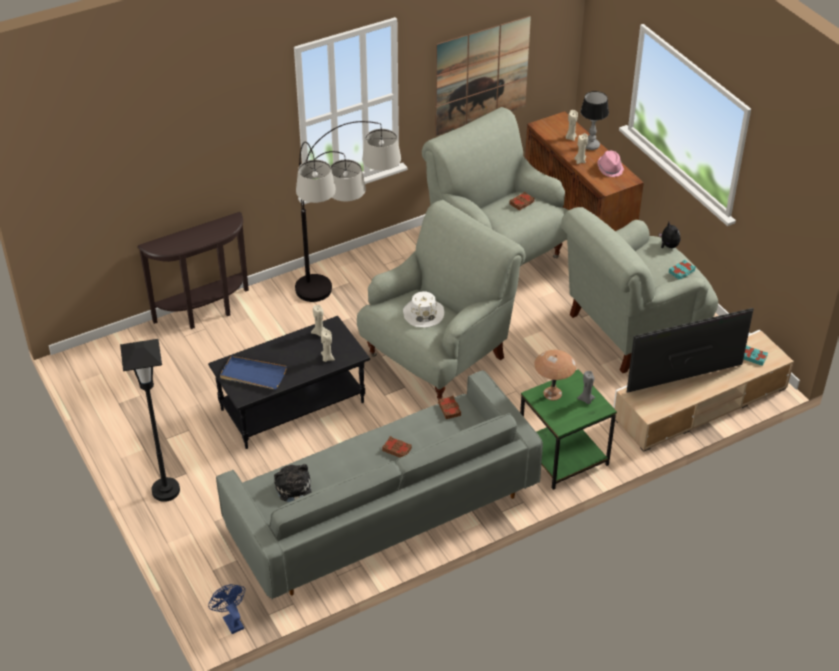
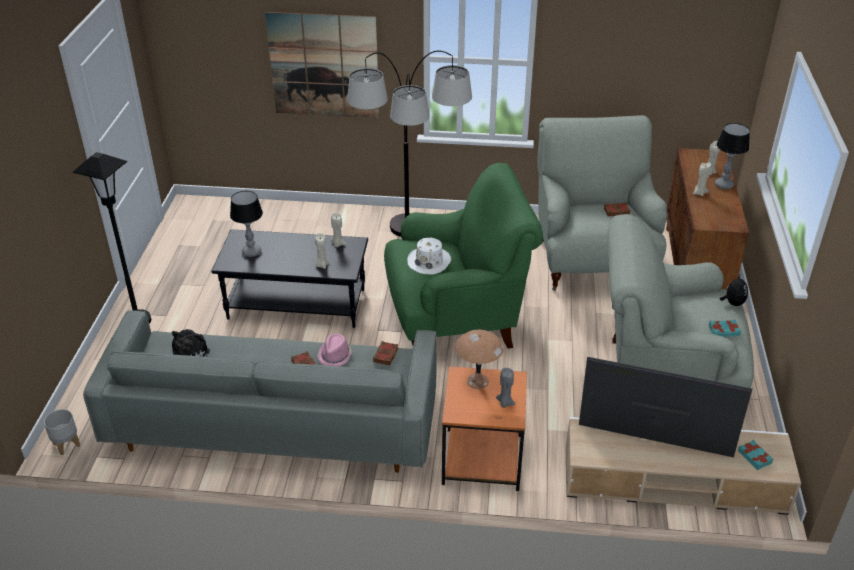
camera: 35 degrees right, 5 degrees down
brown console table [137,212,249,329] -> none
blue fan [208,584,245,634] -> grey planter [44,409,80,455]
blue tray [220,356,287,389] -> table lamp [230,191,263,257]
grey armchair [357,200,525,399] -> green armchair [384,163,543,348]
picture [435,16,531,136] -> picture moved to [265,12,380,118]
green side table [520,369,617,490] -> orange side table [442,366,527,491]
pink hat [597,151,624,177] -> pink hat moved to [318,333,352,366]

